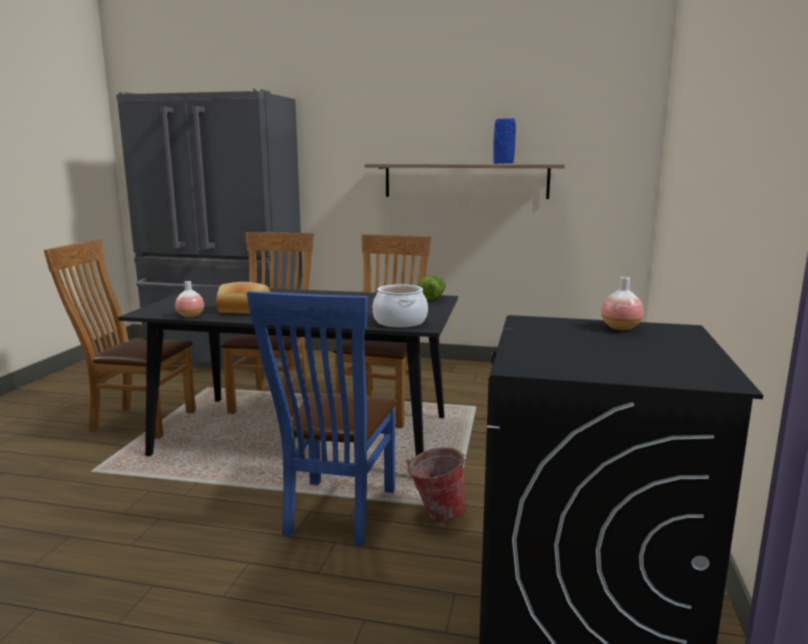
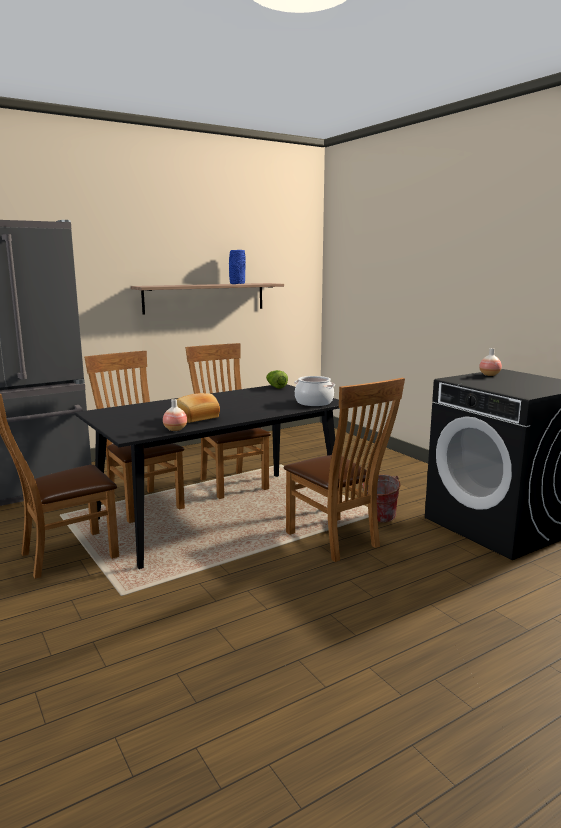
camera: 45 degrees left, 0 degrees up
blue chair [246,291,397,546] -> brown chair [284,378,405,562]

